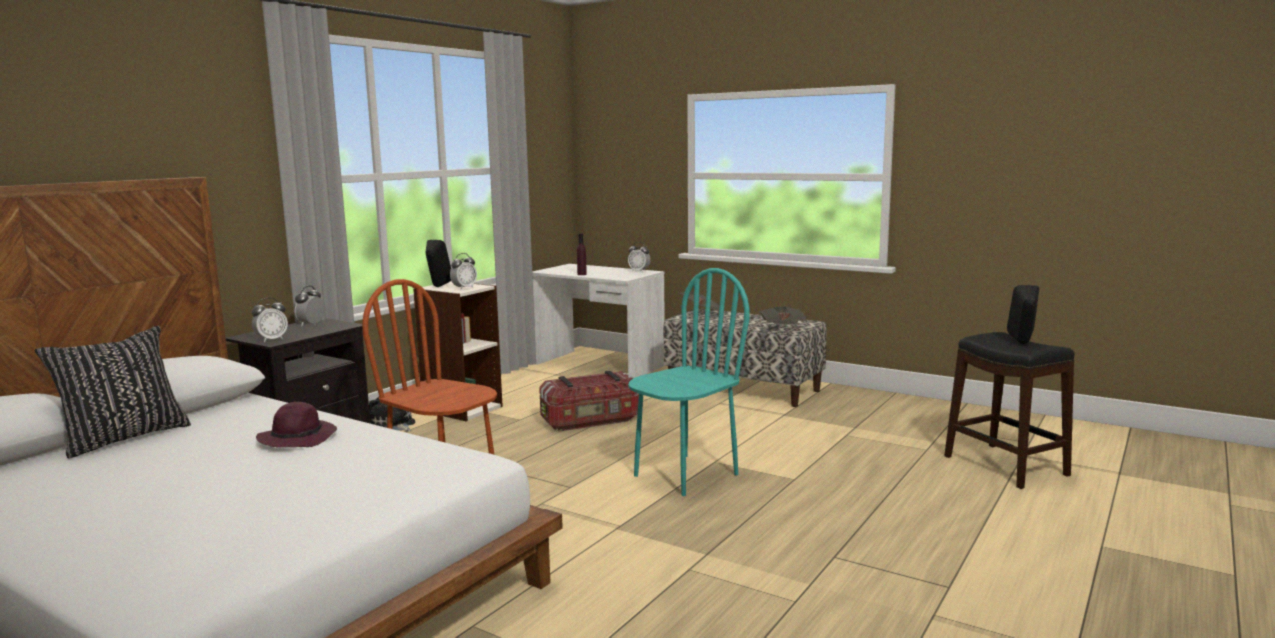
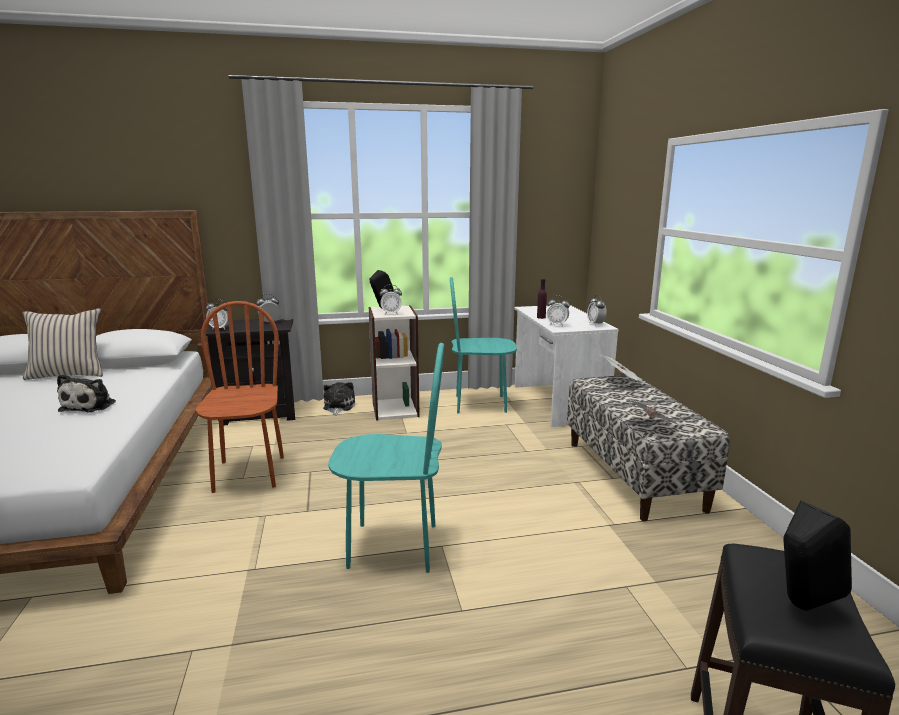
camera: 45 degrees right, 5 degrees up
black pillow [35,326,191,458] -> beige pillow [23,308,103,380]
purple hat [256,402,337,447] -> plush toy [57,374,116,413]
storage box [539,371,639,431] -> none
none -> turquoise chair [450,277,517,413]
none -> alarm clock [547,296,570,326]

